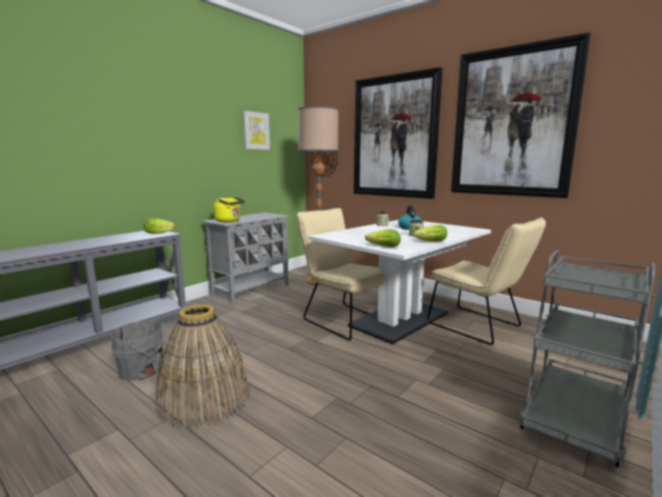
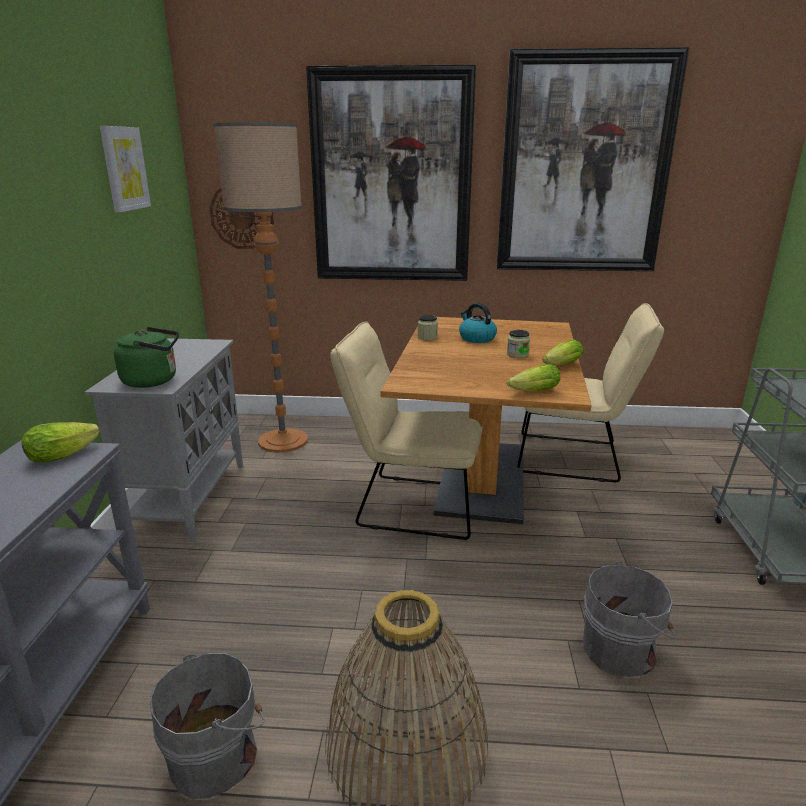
camera: 35 degrees left, 10 degrees up
yellow kettle [213,196,245,222] -> green kettle [114,327,179,388]
white dining table [308,220,491,345] -> brown dining table [381,317,591,524]
none -> grey bucket [583,561,675,677]

